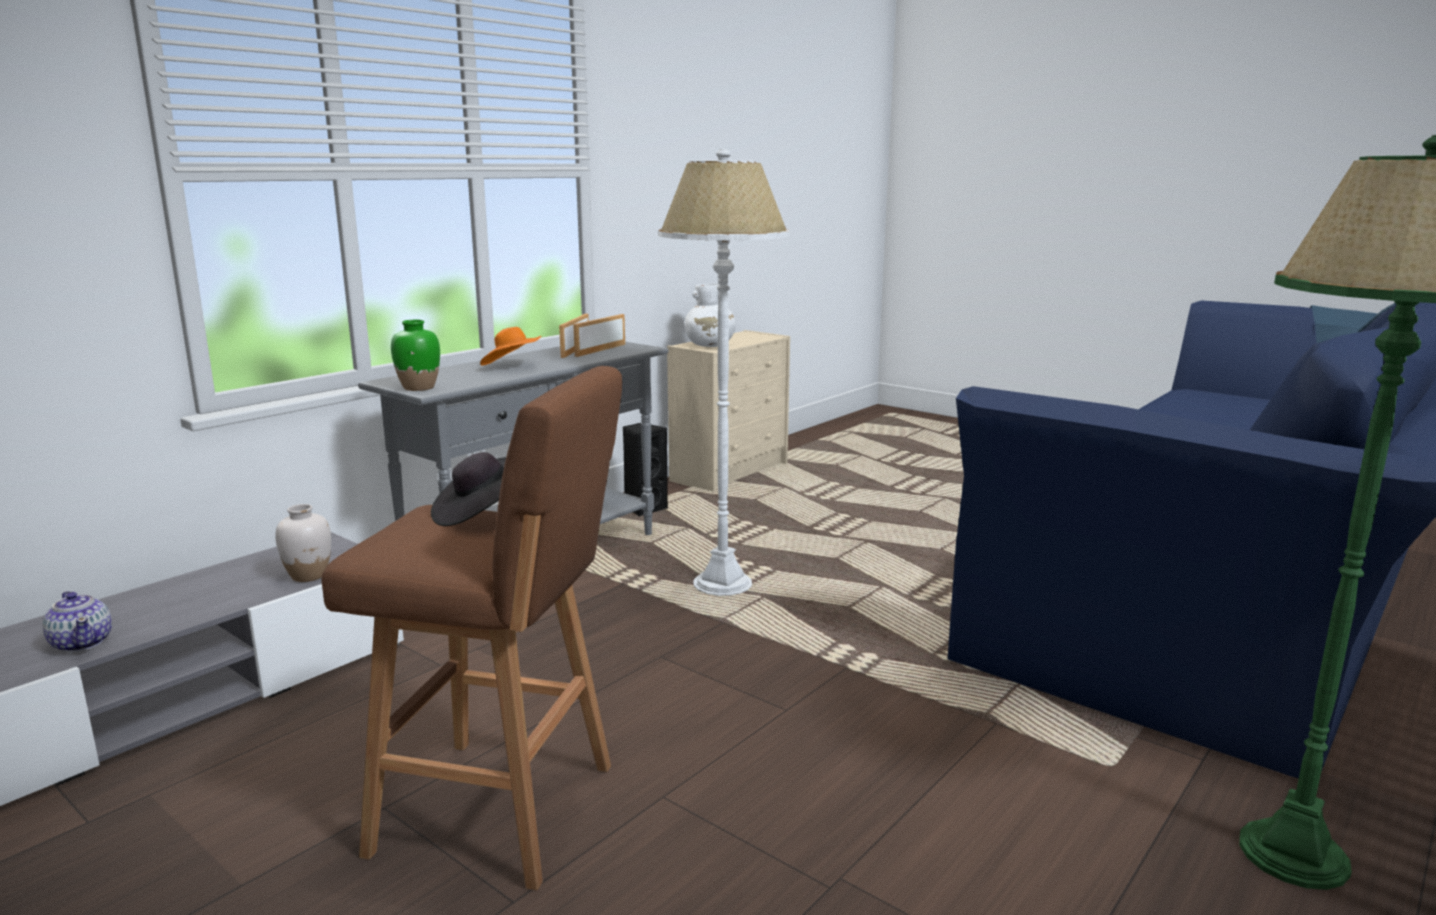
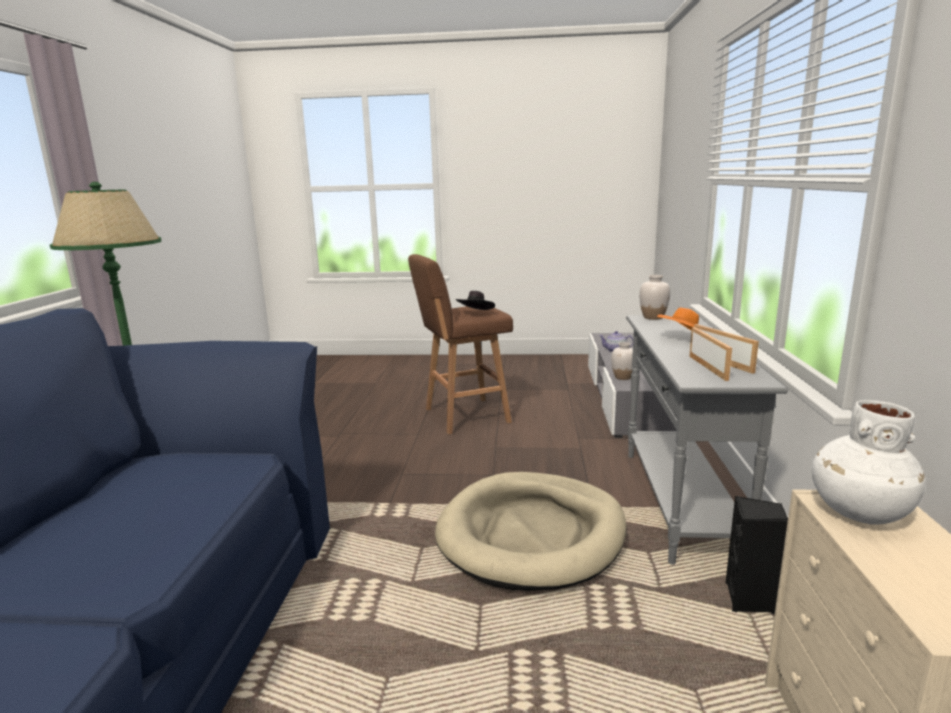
camera: 145 degrees right, 0 degrees up
green vase [391,320,440,391] -> white vase [639,275,670,320]
white floor lamp [658,149,789,596] -> beige dog bed [435,472,626,591]

